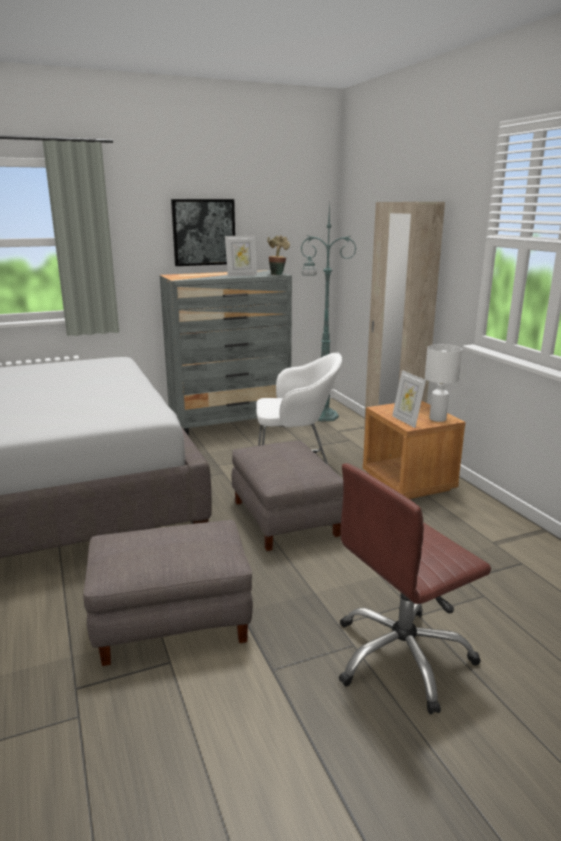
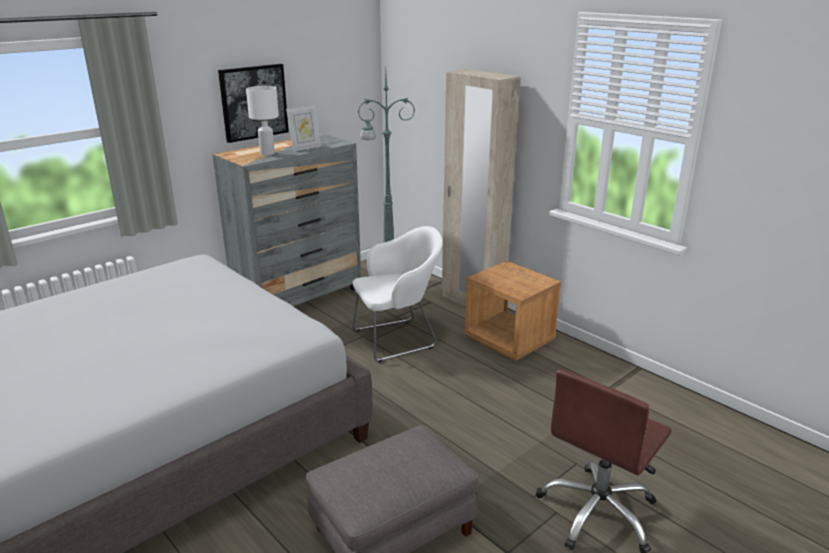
camera: 20 degrees left, 5 degrees up
grey ottoman [231,441,343,551] -> none
potted plant [267,235,290,275] -> none
picture frame [392,370,426,428] -> none
white table lamp [425,344,462,422] -> white table lamp moved to [246,86,279,156]

